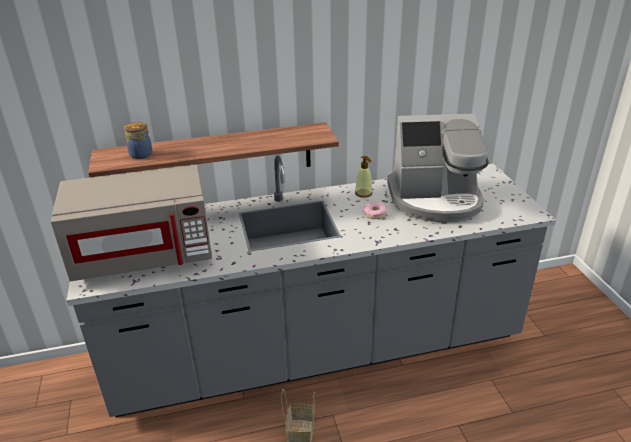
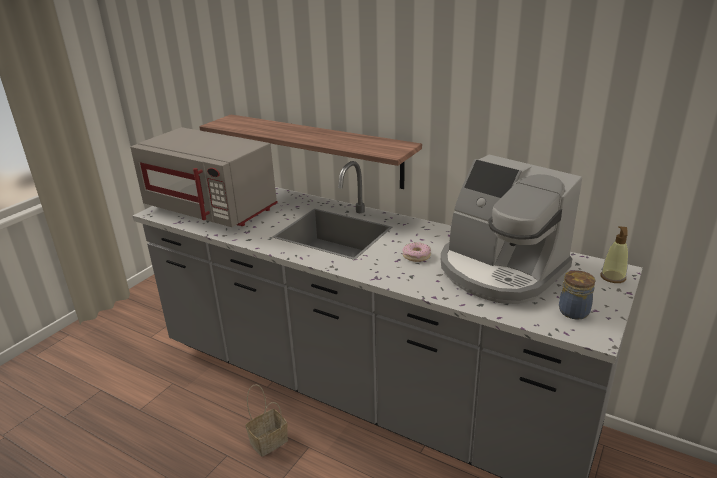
camera: 45 degrees right, 5 degrees down
jar [124,122,152,159] -> jar moved to [559,270,595,320]
soap dispenser [355,156,373,198] -> soap dispenser moved to [601,226,628,283]

